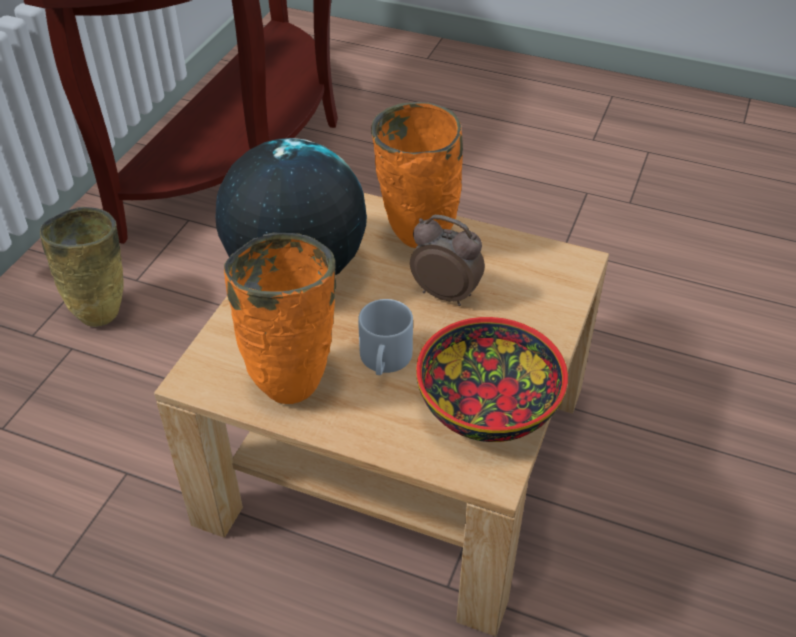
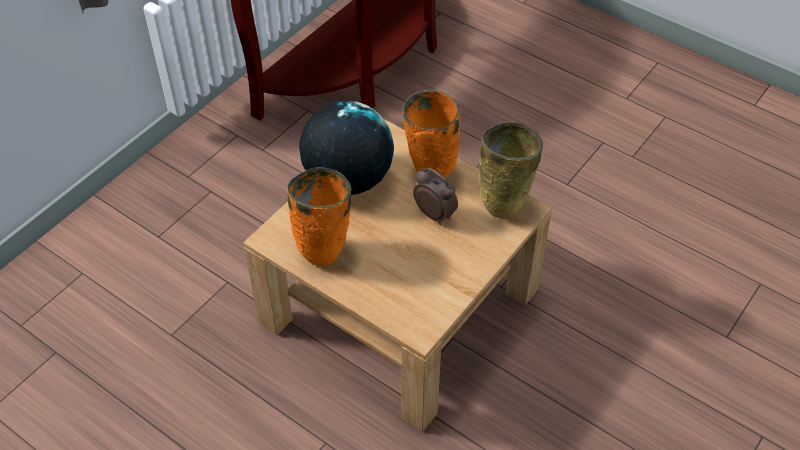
camera: 15 degrees right, 5 degrees up
beige vase [40,207,124,327] -> beige vase moved to [478,122,543,218]
grey mug [358,299,413,375] -> none
bowl [416,317,568,442] -> none

